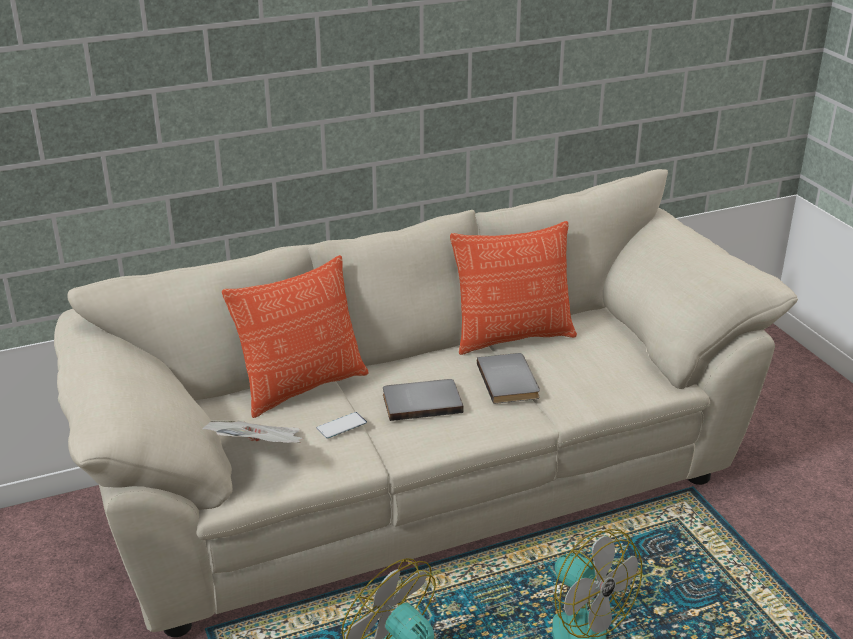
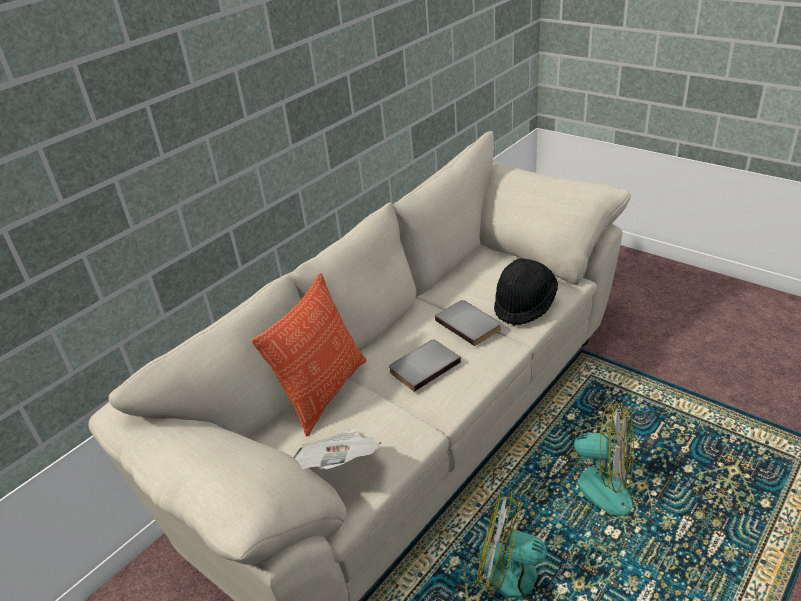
camera: 25 degrees left, 5 degrees up
phone [316,412,367,439] -> none
orange pillow [450,221,577,355] -> none
none -> black hat [494,258,558,326]

